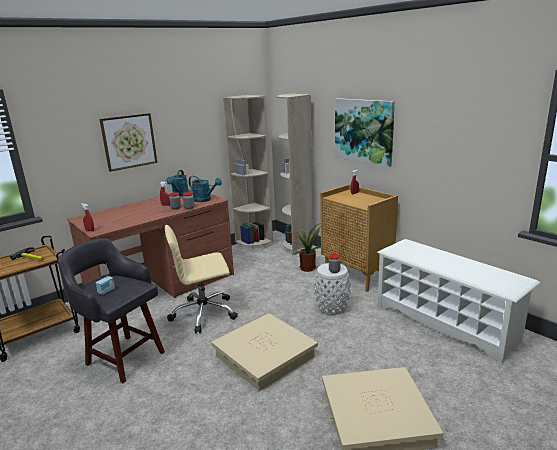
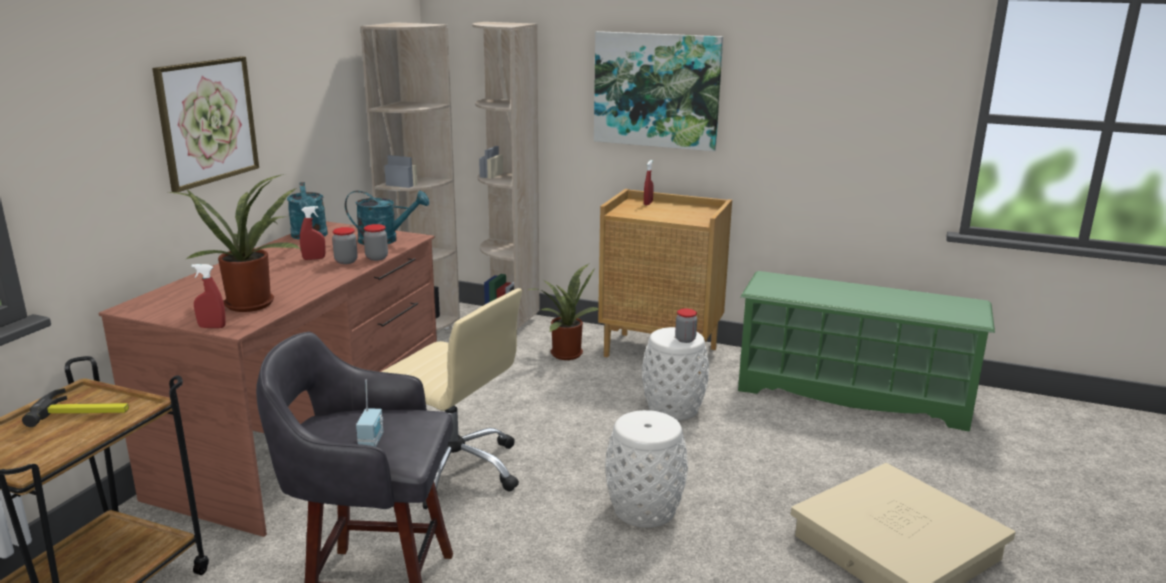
camera: 30 degrees left, 0 degrees up
beige office chair [165,225,238,333] -> beige office chair turned 105 degrees counterclockwise [382,288,522,509]
beige storage box [211,313,318,391] -> white stool [605,410,688,528]
white shoe rack [377,239,540,364] -> green shoe rack [738,271,995,432]
none -> potted plant [168,174,301,312]

